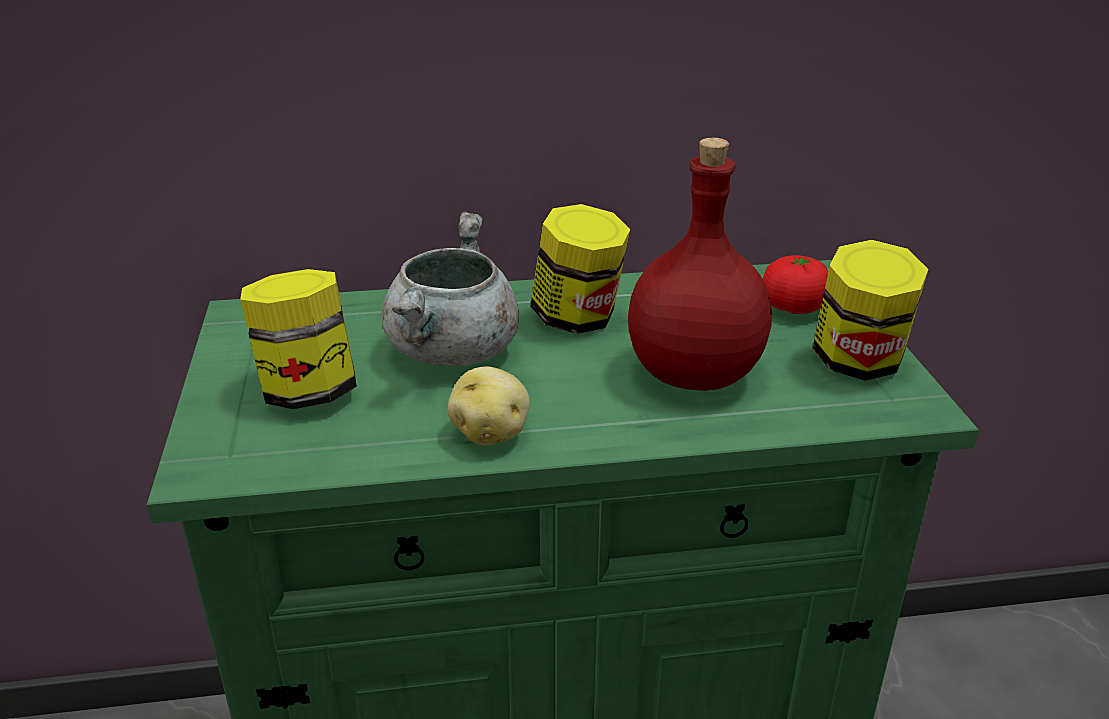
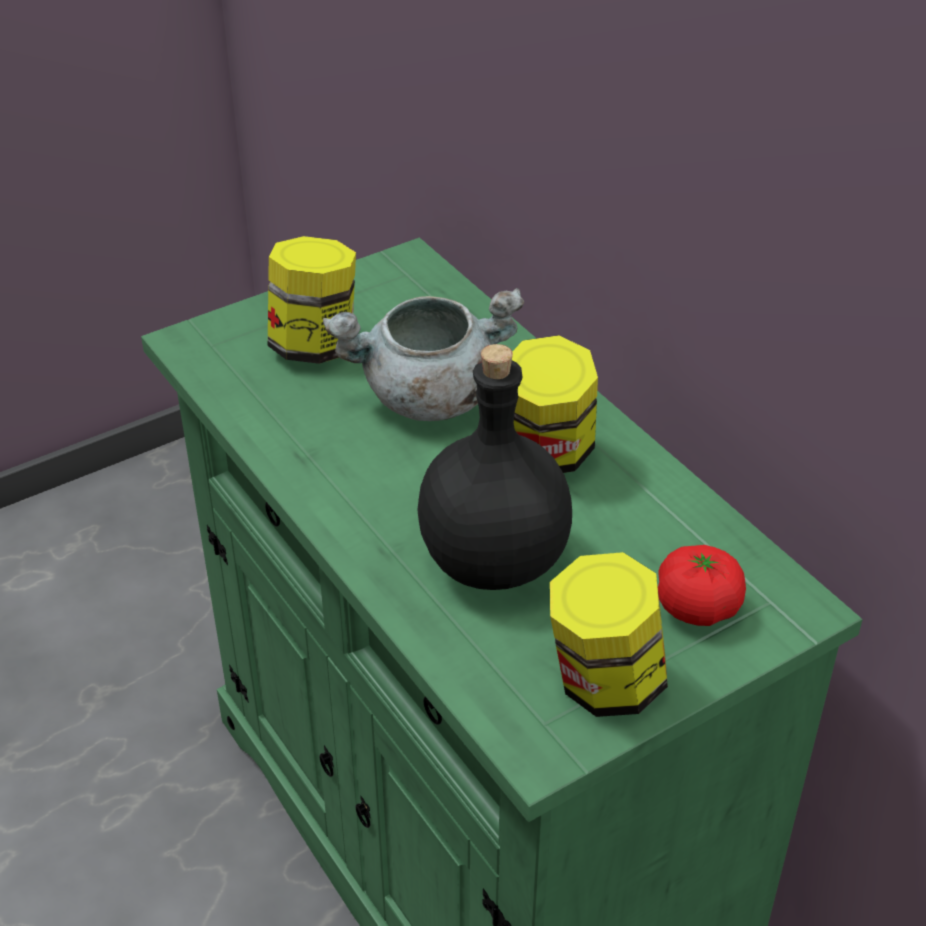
camera: 65 degrees right, 10 degrees up
potato [448,366,530,445] -> none
red bottle [628,138,772,391] -> black bottle [417,344,572,590]

